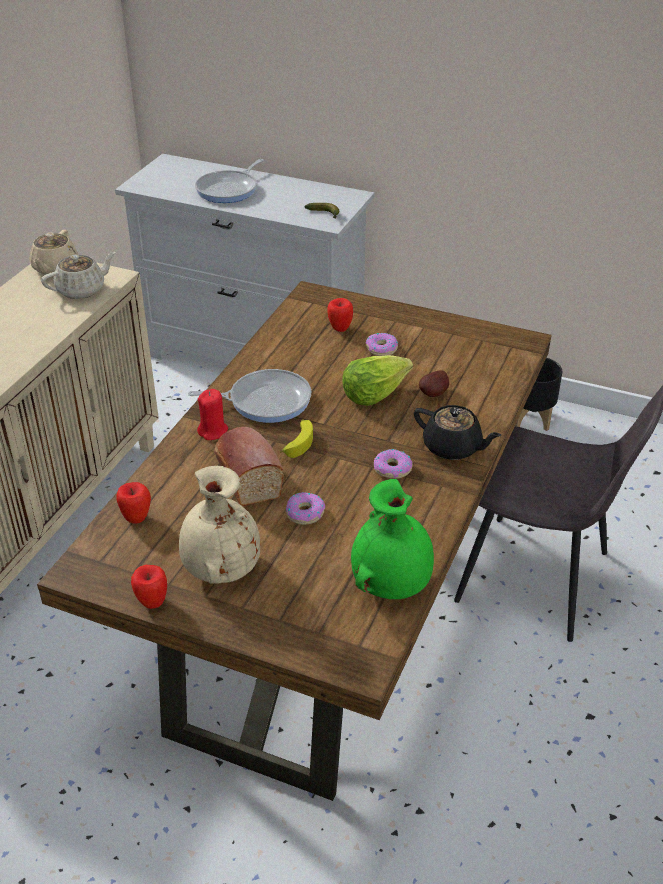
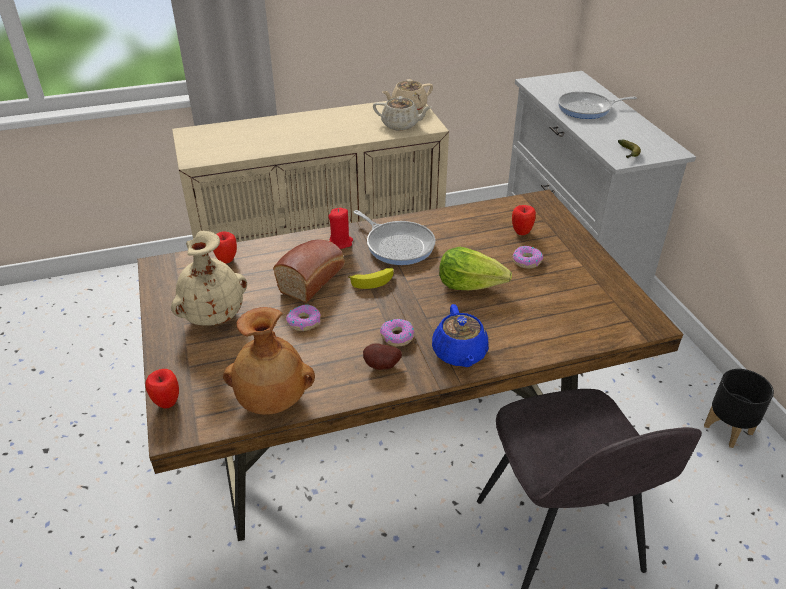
camera: 50 degrees right, 0 degrees up
apple [131,565,167,609] -> apple moved to [145,369,179,409]
green vase [351,479,434,599] -> brown vase [223,307,315,415]
black teapot [414,405,502,460] -> blue teapot [432,304,489,367]
potato [419,370,449,397] -> potato moved to [363,343,402,370]

